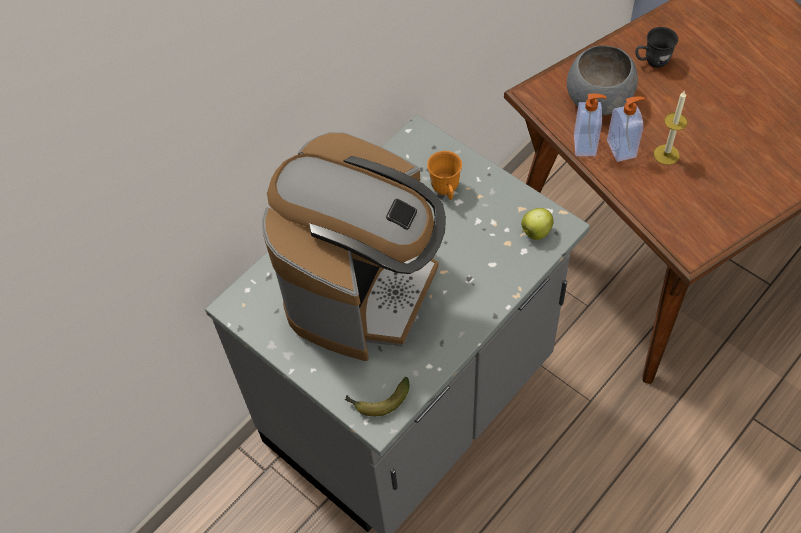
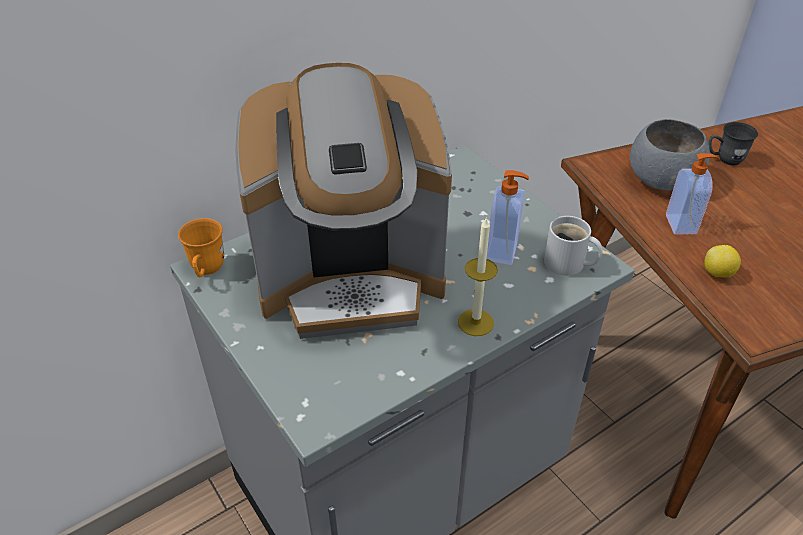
camera: 10 degrees right, 15 degrees down
coffee machine [262,132,446,361] -> coffee machine turned 45 degrees clockwise [235,63,452,339]
banana [345,377,410,416] -> none
orange mug [427,151,462,200] -> orange mug moved to [178,218,224,277]
apple [521,208,554,240] -> white mug [544,216,603,276]
soap dispenser [574,93,606,156] -> soap dispenser moved to [487,170,529,265]
candle [654,90,687,165] -> candle moved to [458,217,498,336]
none -> lemon [705,245,741,278]

